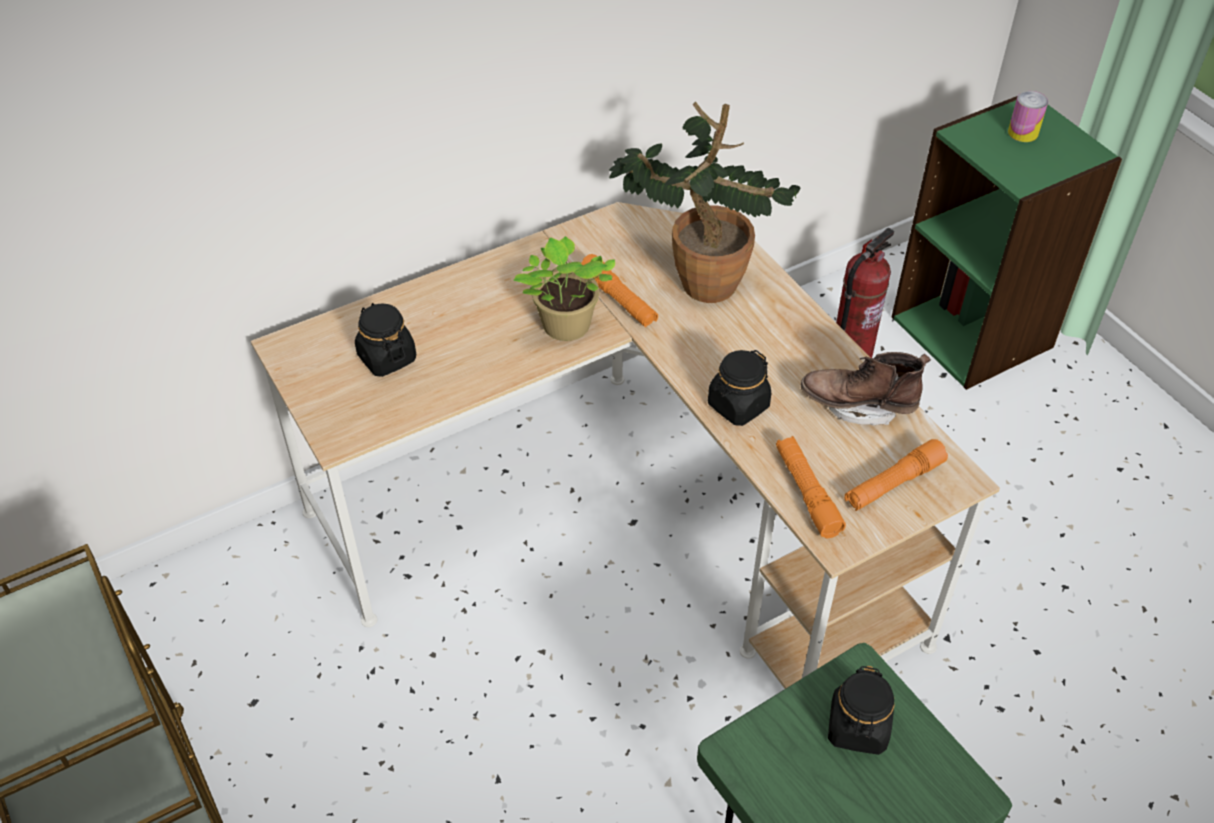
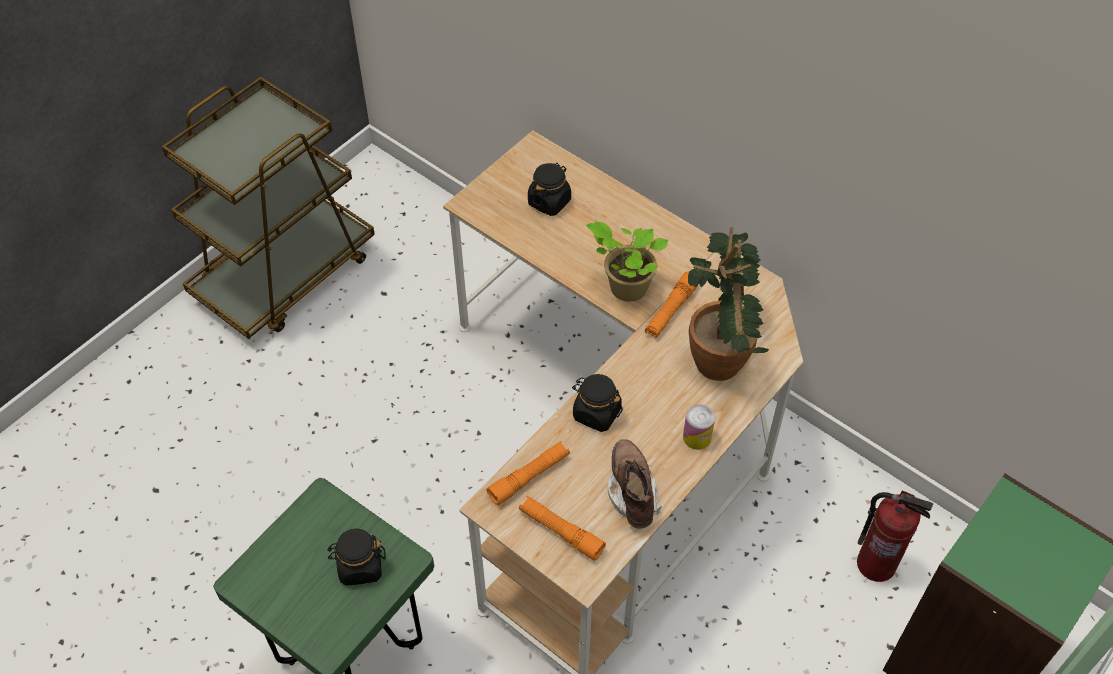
camera: 70 degrees right, 5 degrees up
can [1008,91,1048,142] -> can moved to [683,404,715,449]

